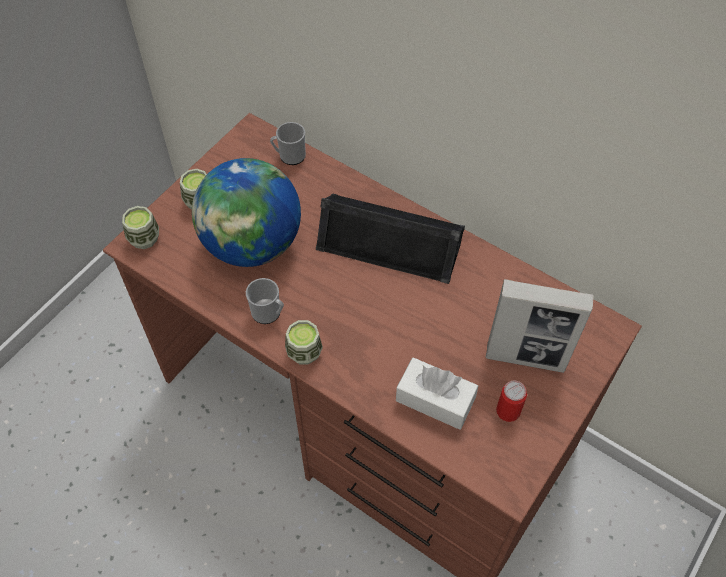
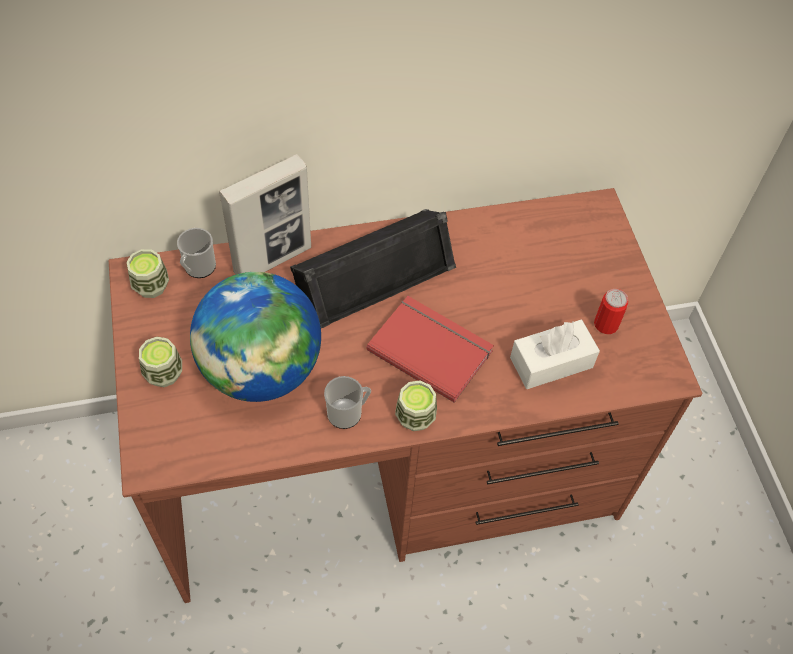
camera: 50 degrees left, 0 degrees up
cup [122,206,159,249] -> cup moved to [127,249,169,298]
picture frame [486,279,594,373] -> picture frame moved to [219,154,311,274]
none -> red book [366,296,494,402]

